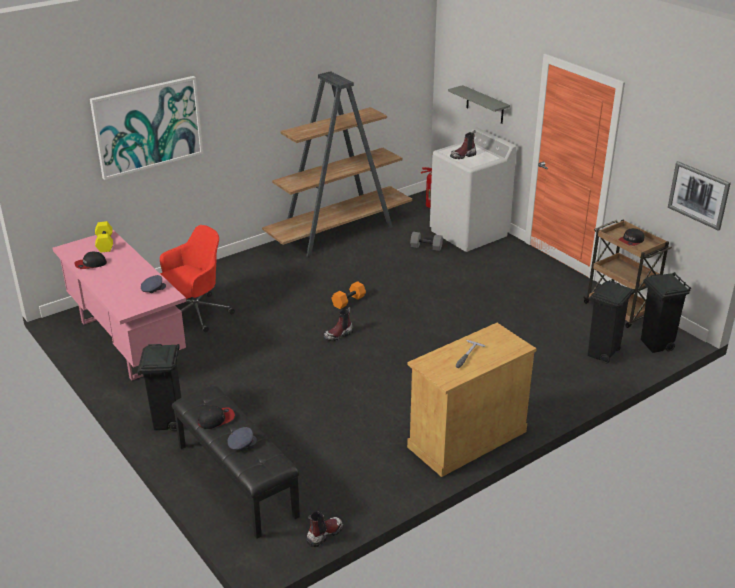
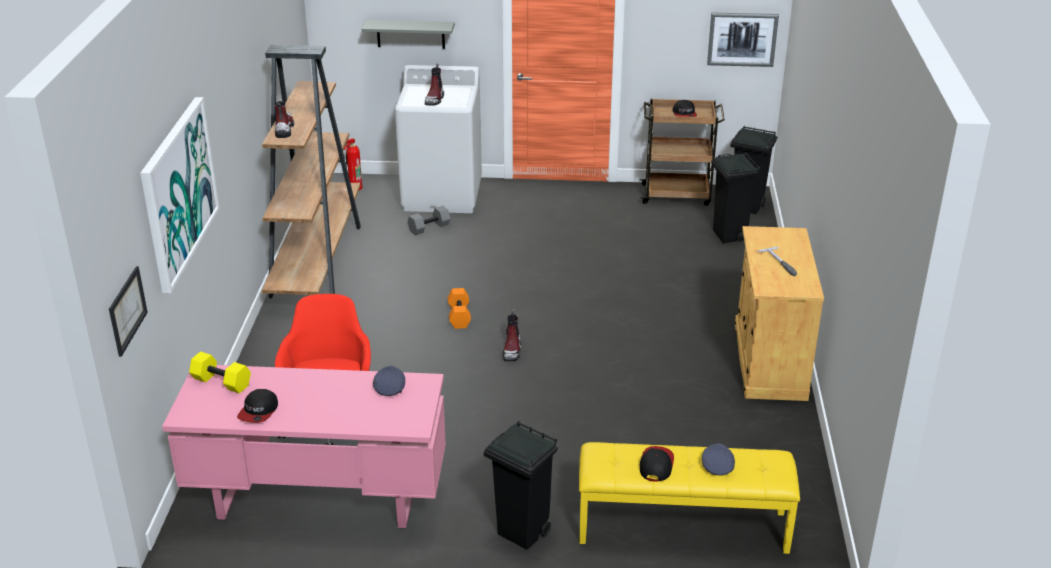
camera: 50 degrees left, 0 degrees up
black bench [172,386,300,539] -> yellow bench [579,442,800,554]
boot [306,512,343,548] -> boot moved to [275,101,294,138]
none -> picture [109,266,148,357]

